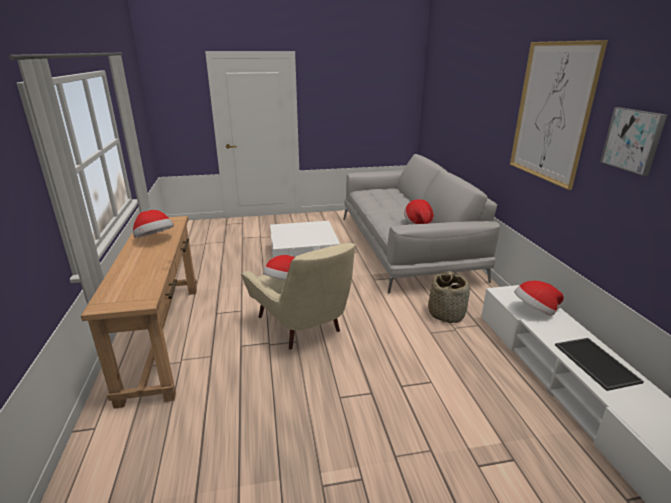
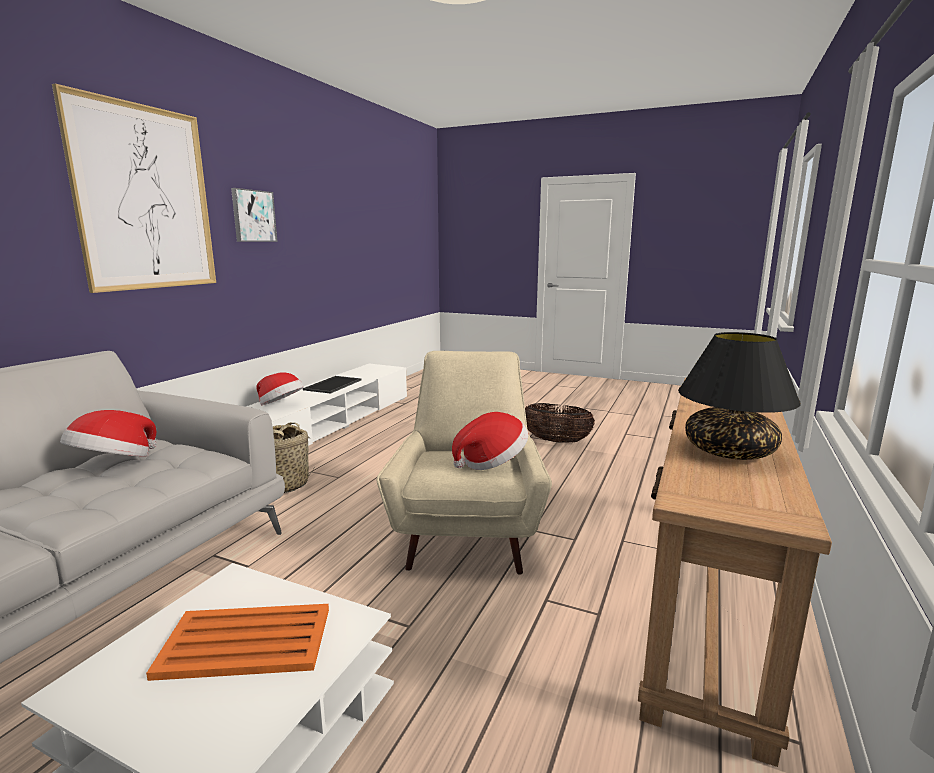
camera: 145 degrees left, 10 degrees down
hat [133,210,174,238] -> black table lamp [678,332,801,460]
none -> orange tray [146,604,329,681]
none -> basket [525,403,595,443]

